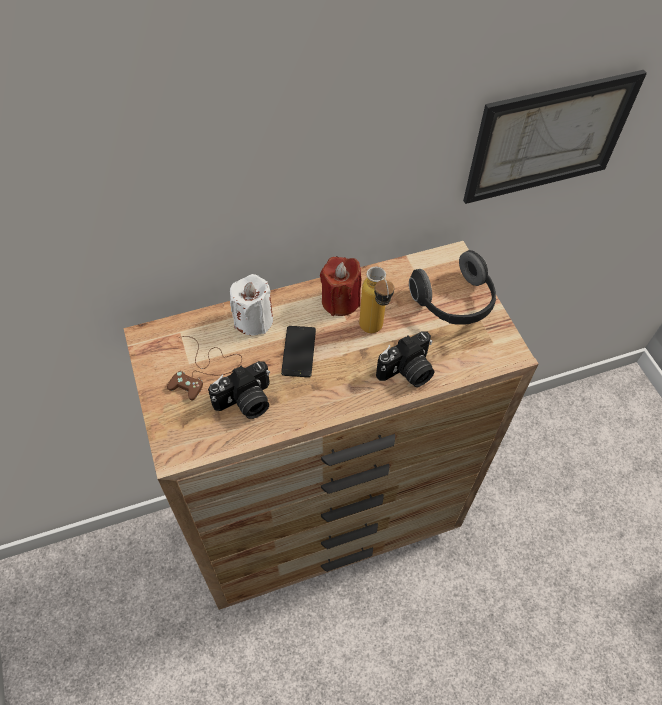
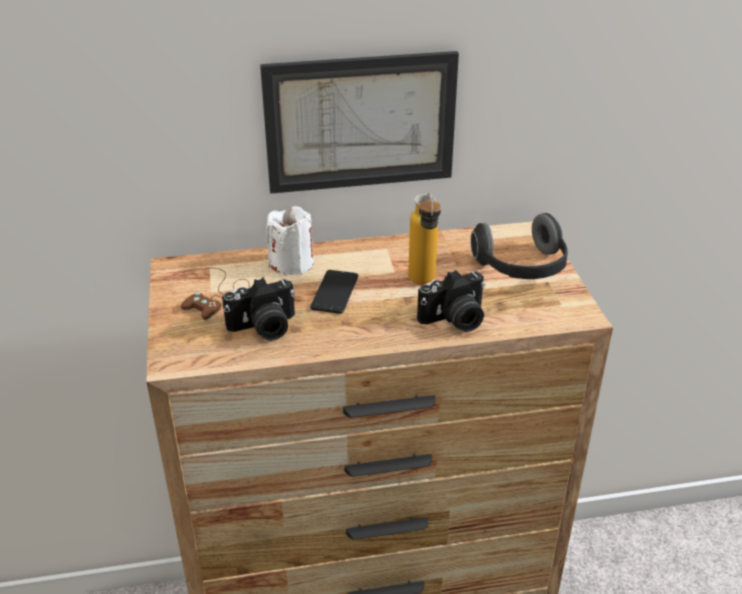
camera: 10 degrees right, 20 degrees down
red candle [320,256,362,316] -> none
picture [463,70,647,204] -> picture moved to [260,51,459,193]

